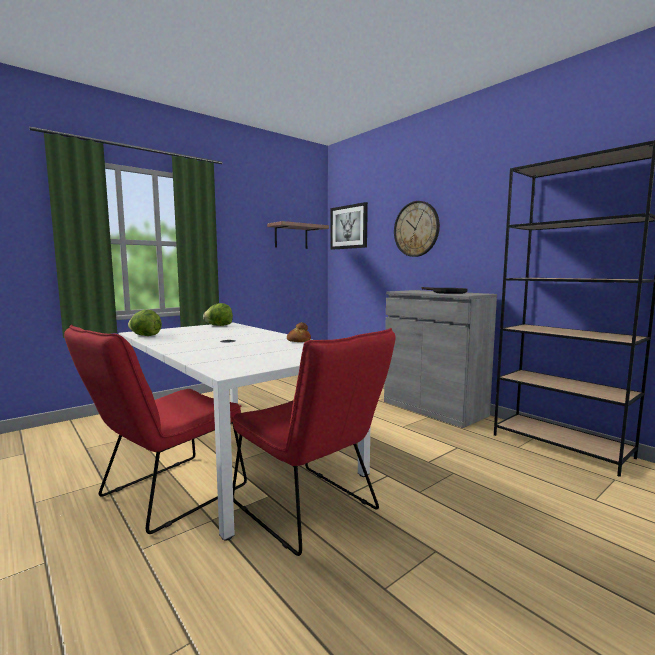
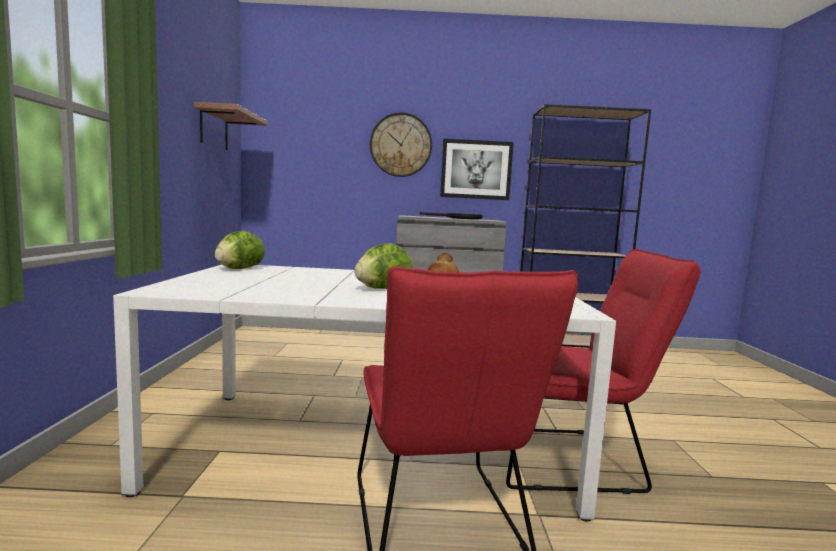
camera: 50 degrees left, 0 degrees up
lettuce [128,309,162,336] -> lettuce moved to [354,243,412,289]
picture [330,202,368,250] -> picture moved to [440,139,514,200]

